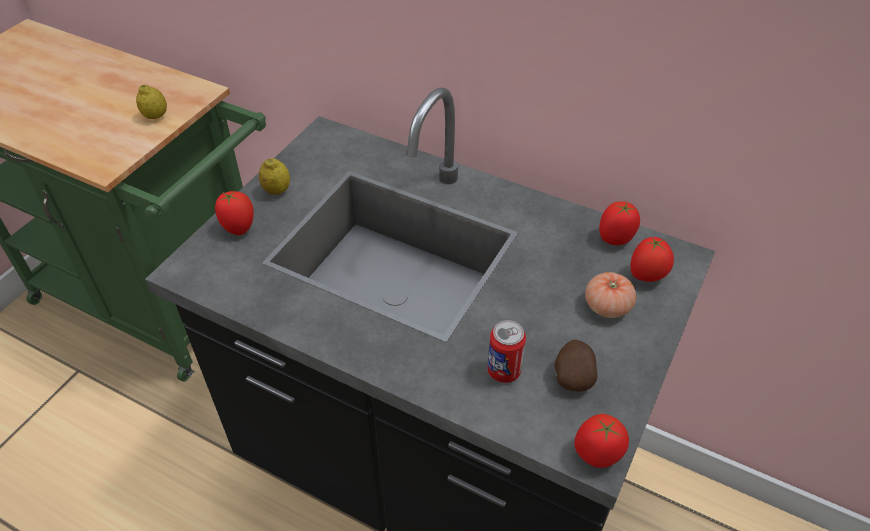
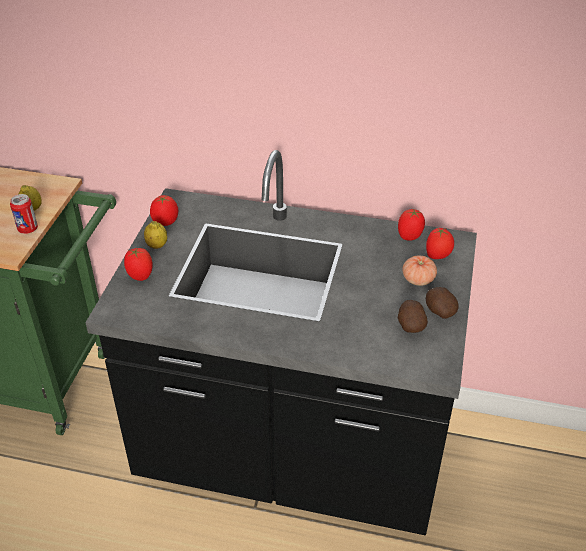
camera: 15 degrees left, 5 degrees down
can [487,320,526,383] -> can moved to [10,194,38,234]
tomato [574,414,629,468] -> tomato moved to [150,195,178,226]
none -> potato [426,287,459,319]

